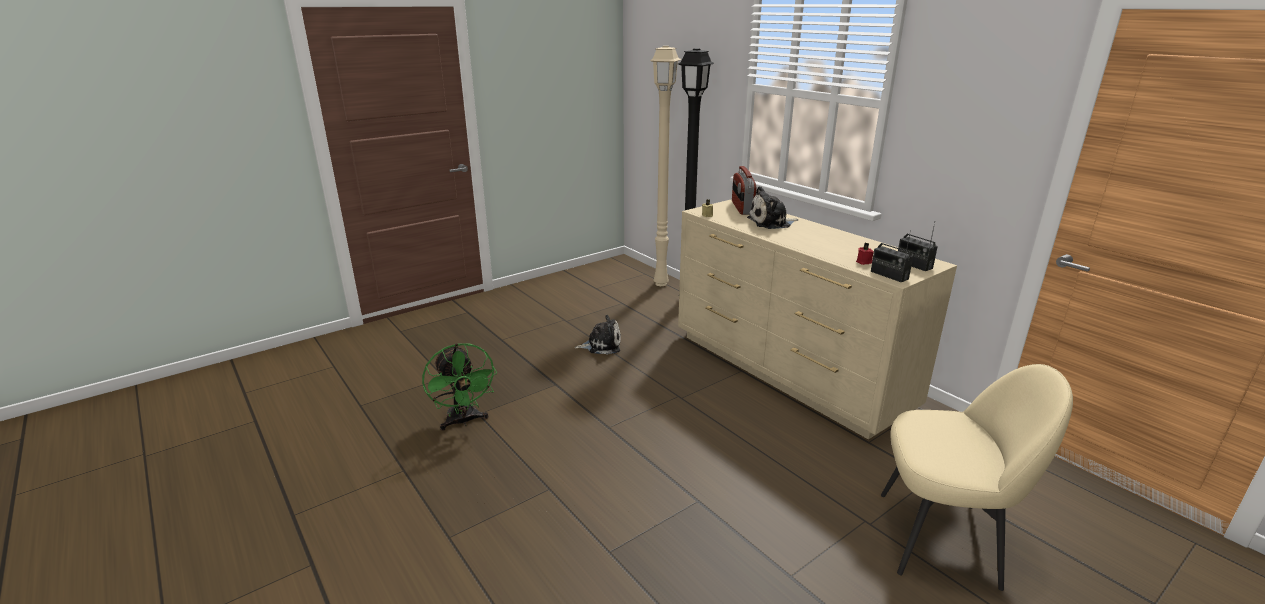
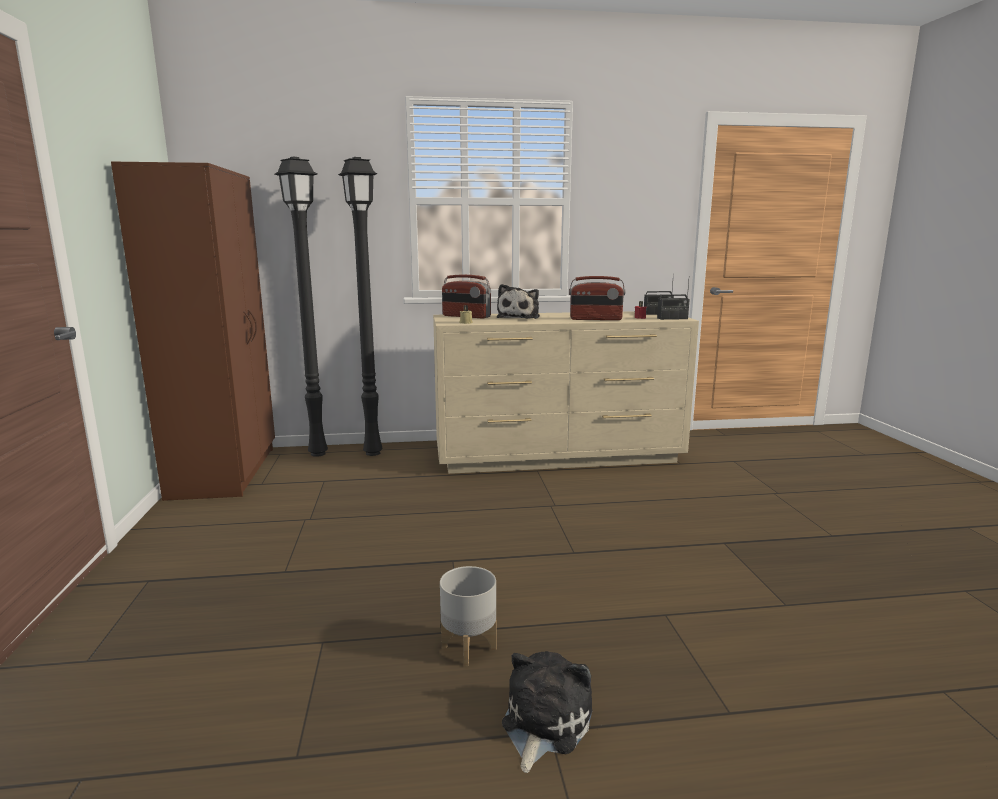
camera: 60 degrees left, 10 degrees down
green fan [422,343,497,431] -> grey planter [440,566,496,666]
plush toy [575,315,621,355] -> plush toy moved to [502,651,592,773]
beige floor lamp [650,46,681,286] -> black floor lamp [275,157,328,457]
beige chair [881,364,1073,591] -> none
none -> brown wardrobe [111,162,275,501]
none -> radio [569,276,625,320]

